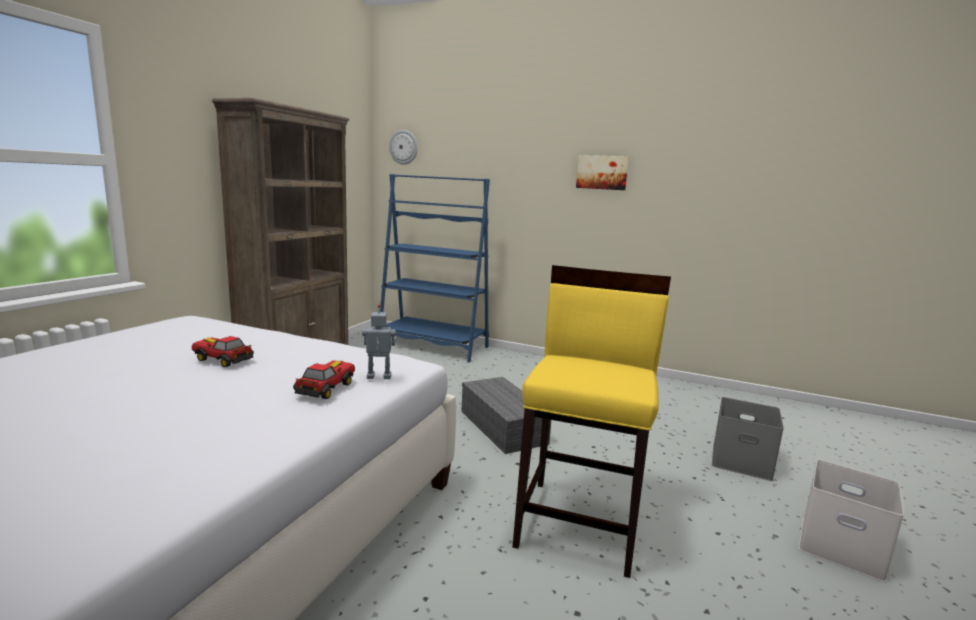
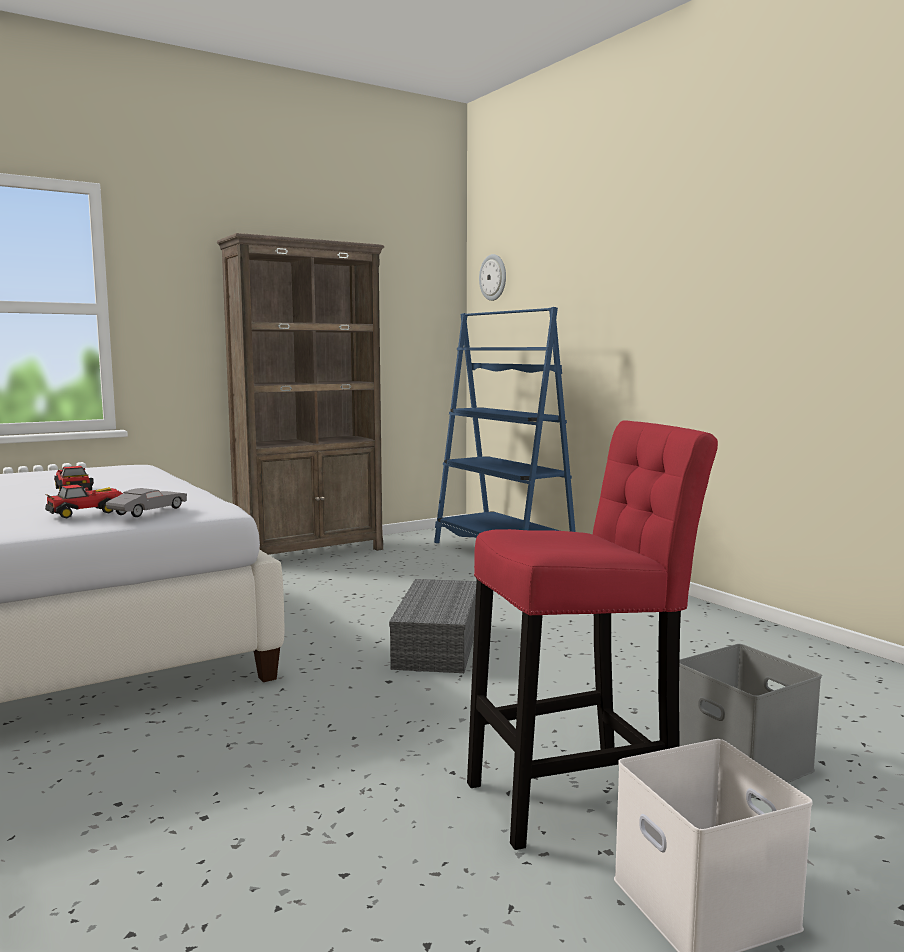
camera: 35 degrees right, 5 degrees down
toy robot [362,305,396,379] -> grey toy car [106,488,187,517]
yellow stool [513,265,671,578] -> none
picture [576,155,629,190] -> none
none -> red stool [467,420,718,850]

